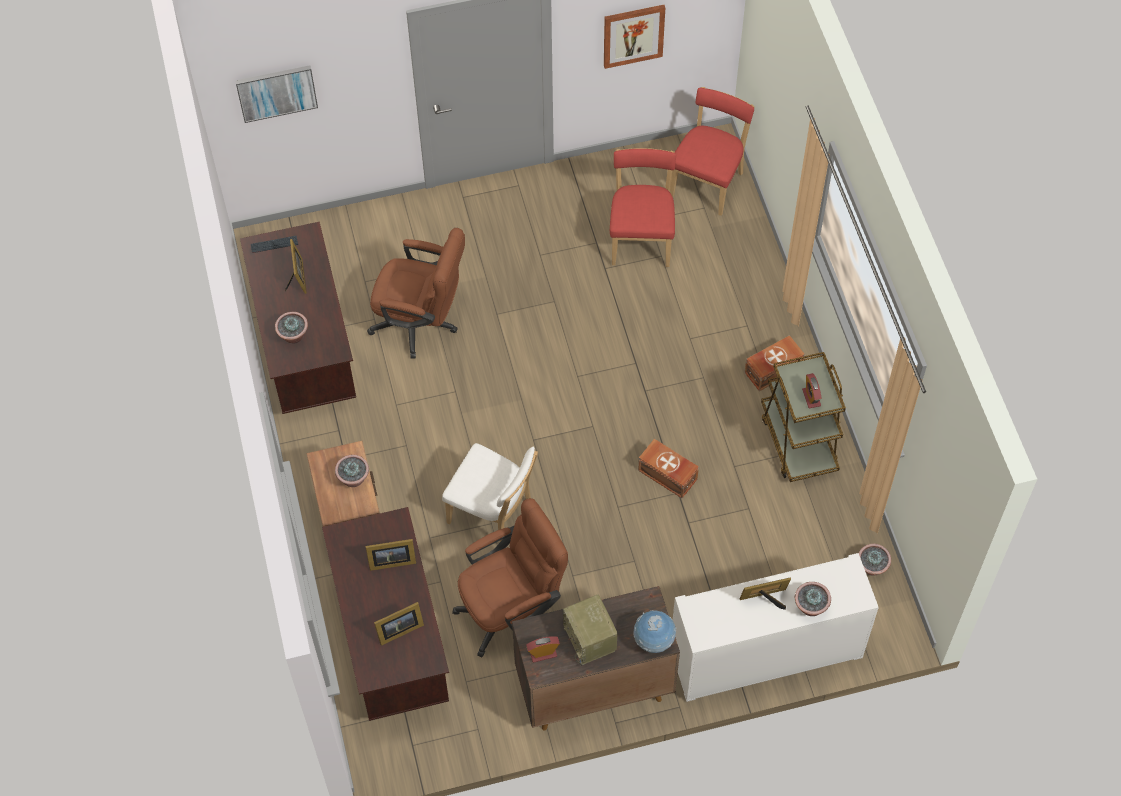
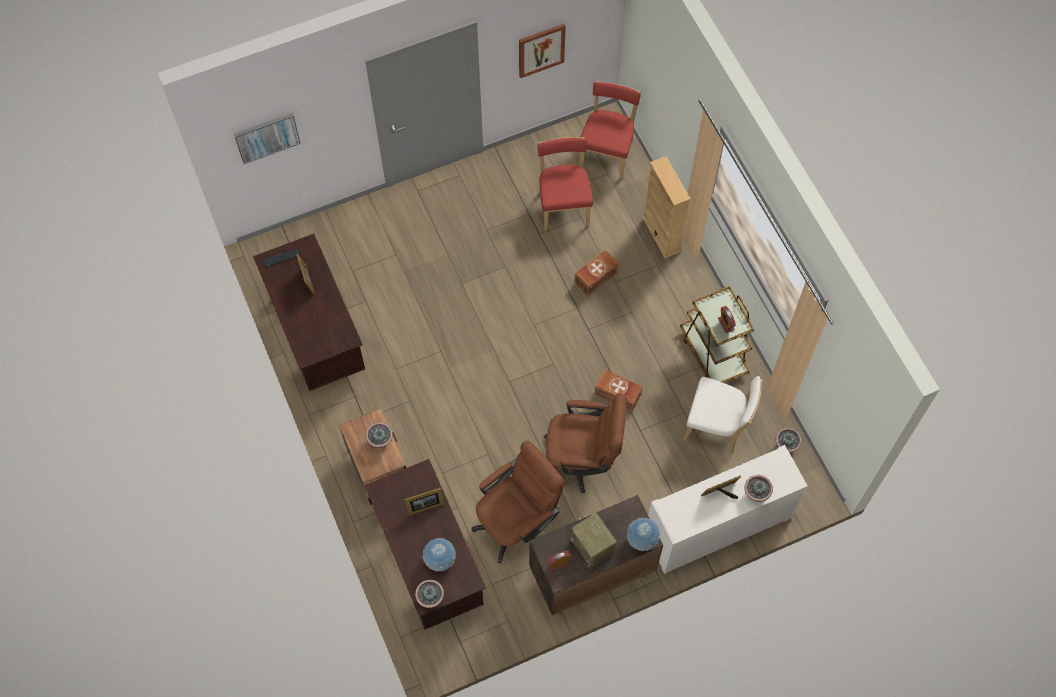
camera: 10 degrees left, 5 degrees up
potted plant [275,312,308,344] -> potted plant moved to [415,580,444,608]
brown office chair [367,228,465,359] -> brown office chair moved to [544,393,627,493]
picture frame [374,602,424,646] -> globe [422,538,456,572]
white chair [442,443,538,542] -> white chair moved to [683,376,763,454]
brown storage box [745,335,805,391] -> brown storage box moved to [574,250,619,296]
none -> beige bookcase [642,156,691,258]

